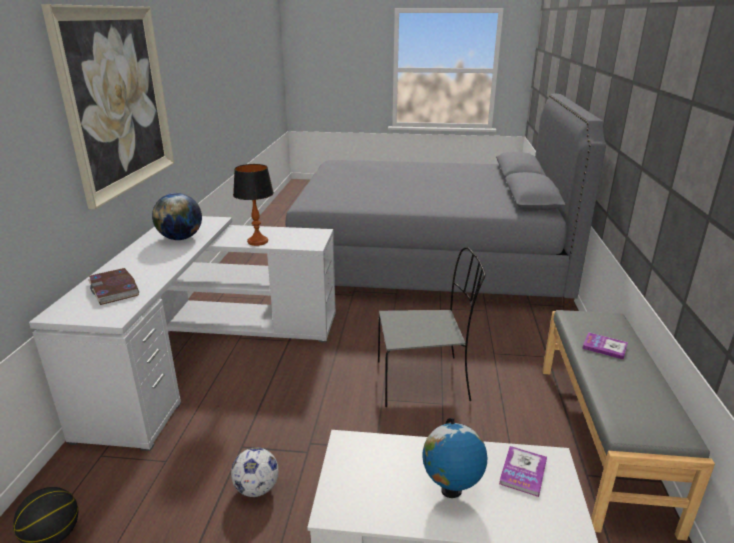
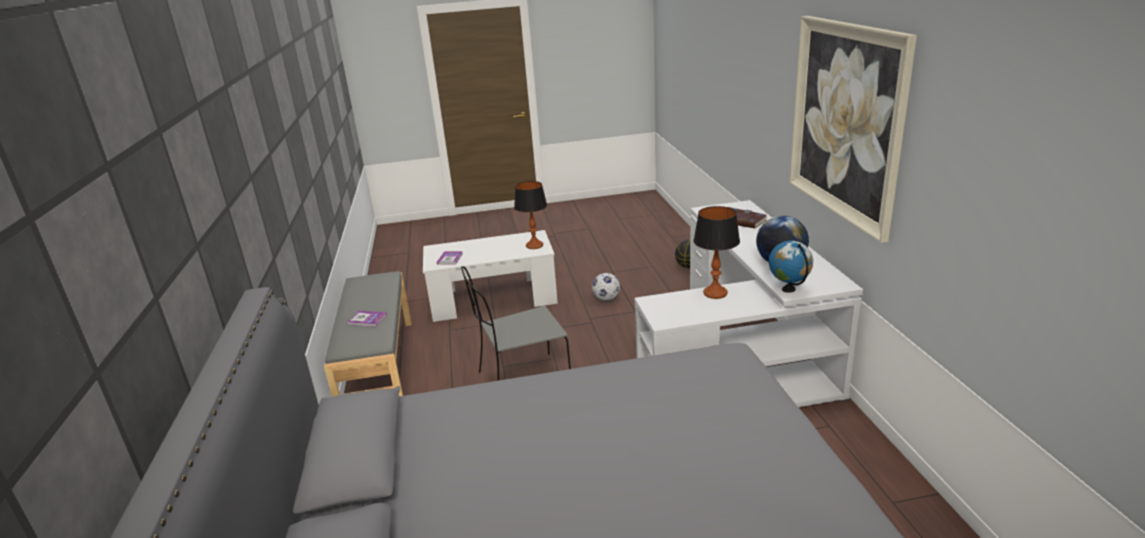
camera: 165 degrees right, 0 degrees up
globe [422,418,487,498] -> globe moved to [769,240,813,293]
none -> table lamp [514,181,547,249]

